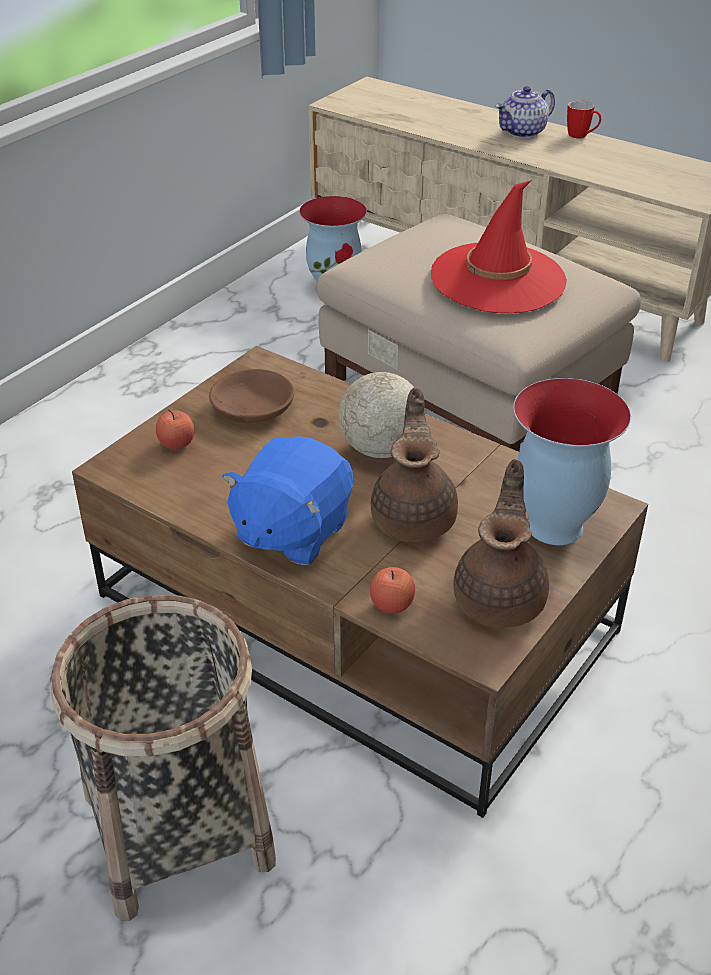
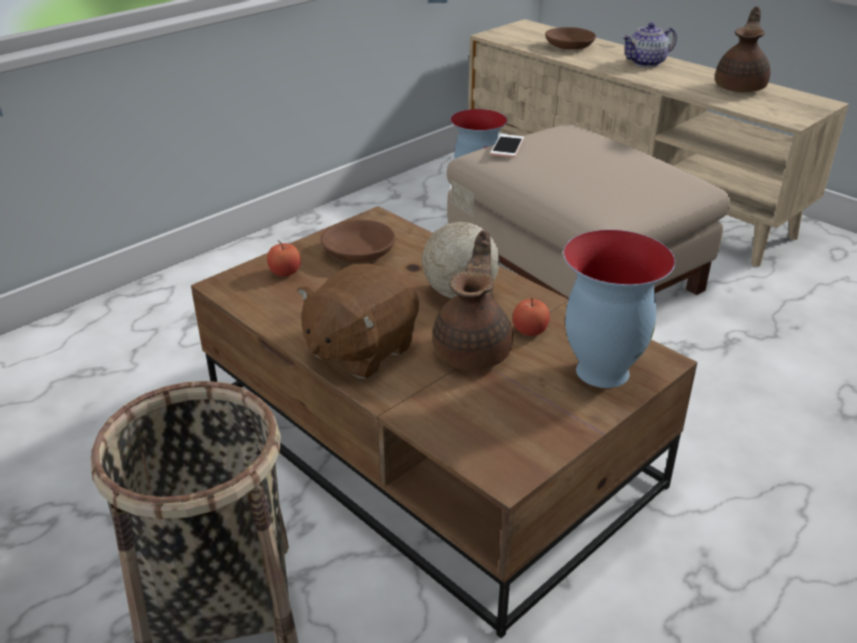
camera: 10 degrees right, 5 degrees down
blue plush toy [222,436,353,565] -> brown plush toy [297,264,419,379]
apple [370,567,415,613] -> apple moved to [513,298,550,336]
red hat [431,180,567,313] -> none
brown teapot [453,459,549,628] -> brown teapot moved to [715,6,770,92]
mug [567,100,601,139] -> none
none -> phone [491,134,524,157]
none -> brown bowl [545,27,596,49]

